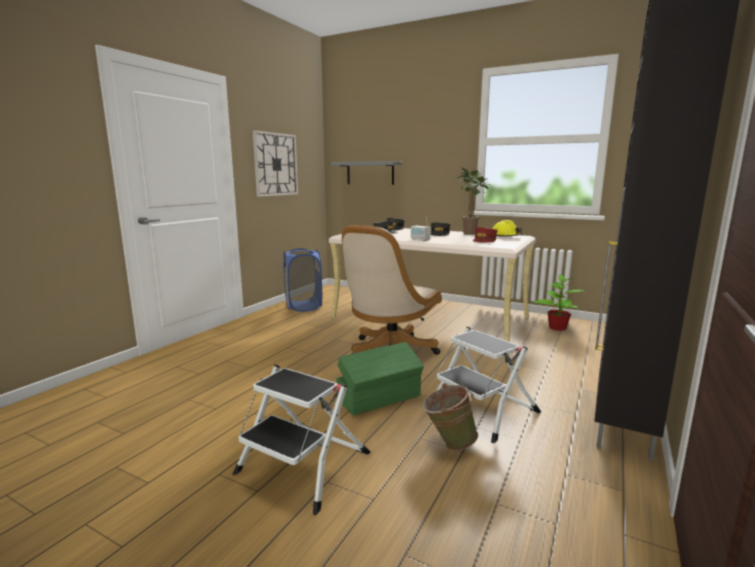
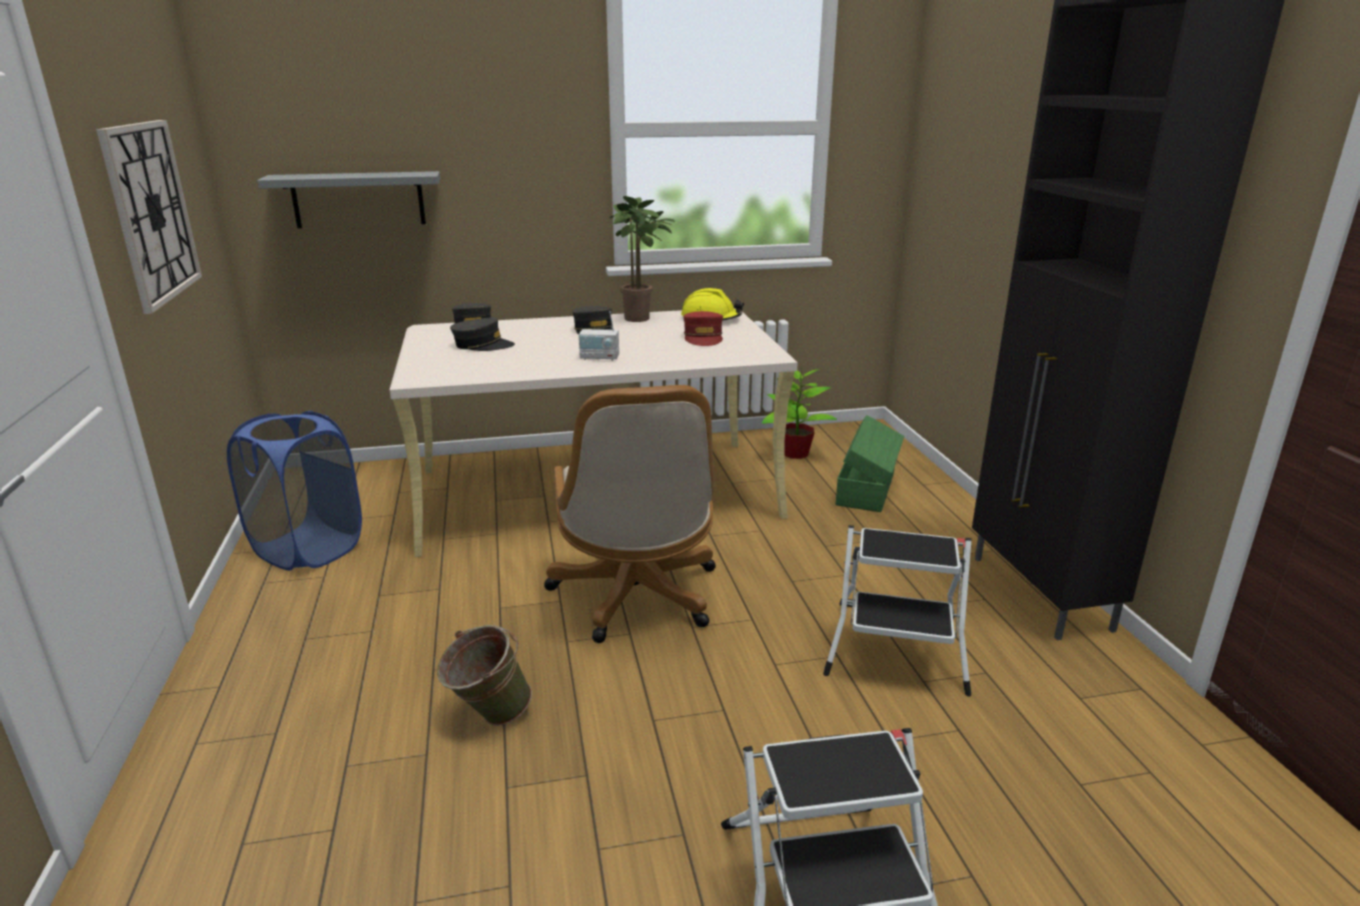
camera: 40 degrees left, 10 degrees up
green storage box [337,342,424,416] -> green storage box moved to [836,415,904,512]
green bucket [422,384,478,450] -> green bucket moved to [437,625,532,726]

